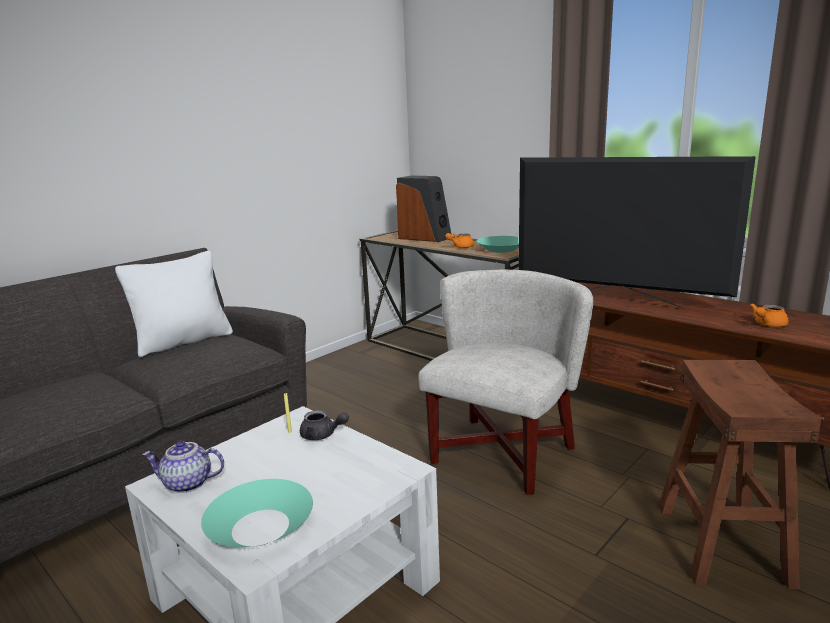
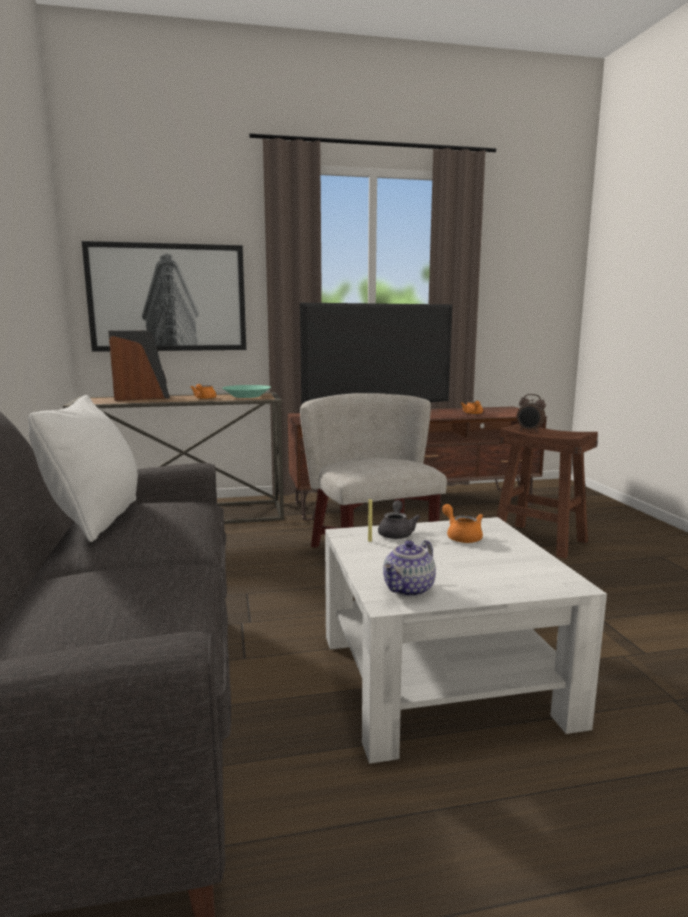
camera: 55 degrees left, 5 degrees down
turquoise bowl [201,479,313,548] -> none
grey teapot [300,410,349,440] -> grey teapot turned 45 degrees counterclockwise [378,500,421,539]
none -> picture [82,241,246,352]
none -> orange teapot [442,504,483,543]
none -> alarm clock [517,394,546,432]

